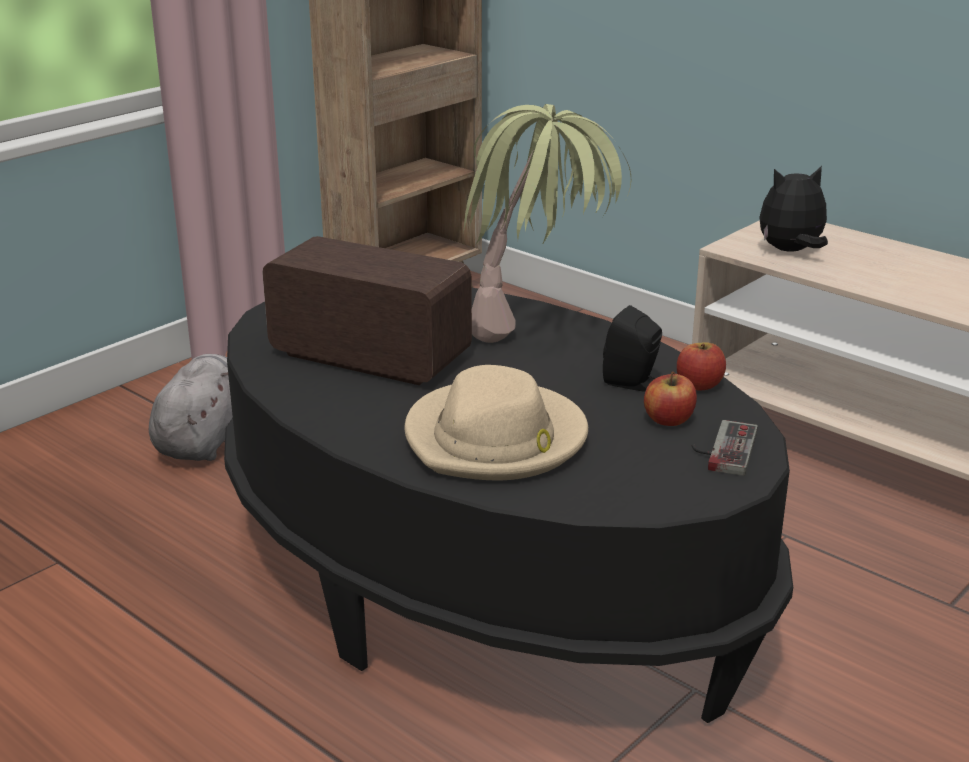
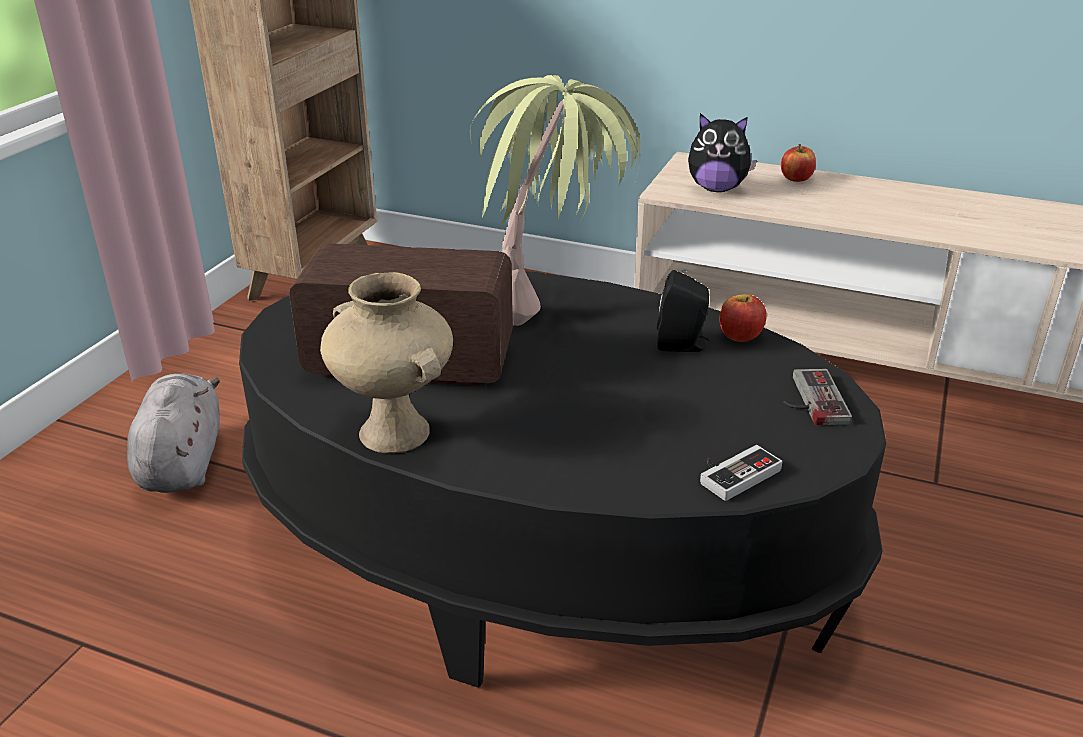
camera: 20 degrees left, 5 degrees up
beige hat [404,365,588,480] -> none
apple [644,372,697,426] -> apple moved to [781,144,816,182]
plush toy [759,166,828,252] -> plush toy turned 135 degrees counterclockwise [688,113,757,192]
none -> beige vase [320,272,453,454]
none -> game controller [700,445,783,501]

